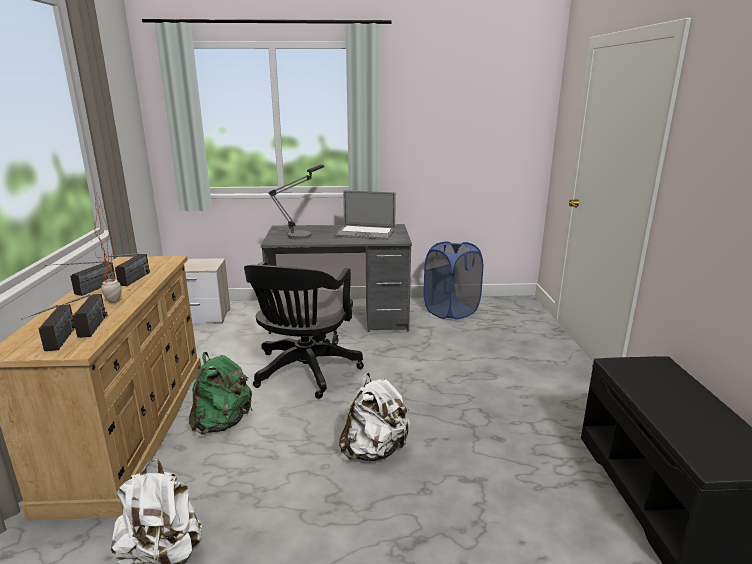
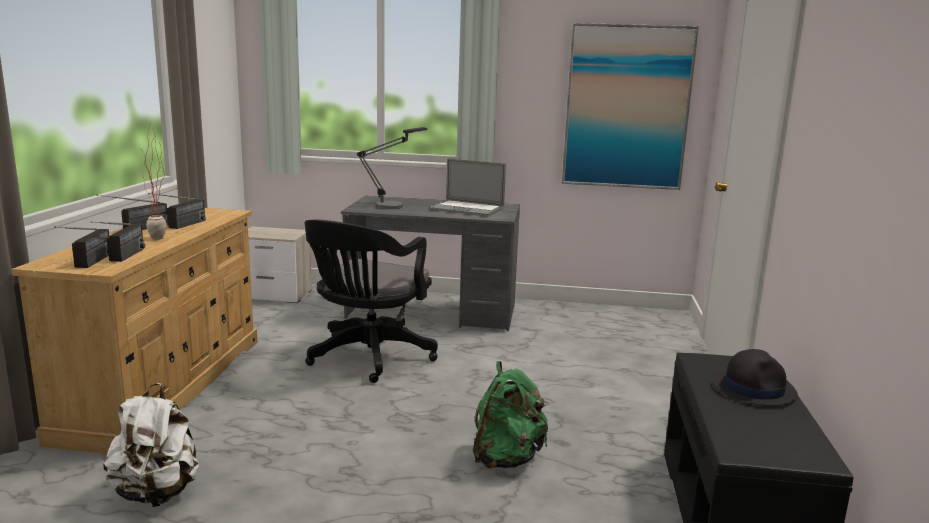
camera: 10 degrees right, 5 degrees down
green backpack [189,352,252,435] -> green backpack moved to [473,361,548,469]
white backpack [339,373,411,461] -> none
blue laundry basket [424,241,483,320] -> none
none -> picture [562,23,699,190]
none -> black hat [713,349,798,406]

